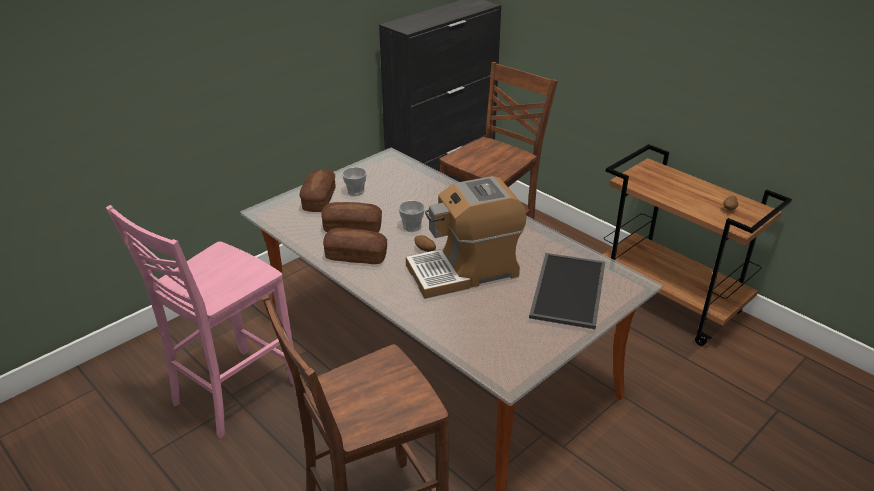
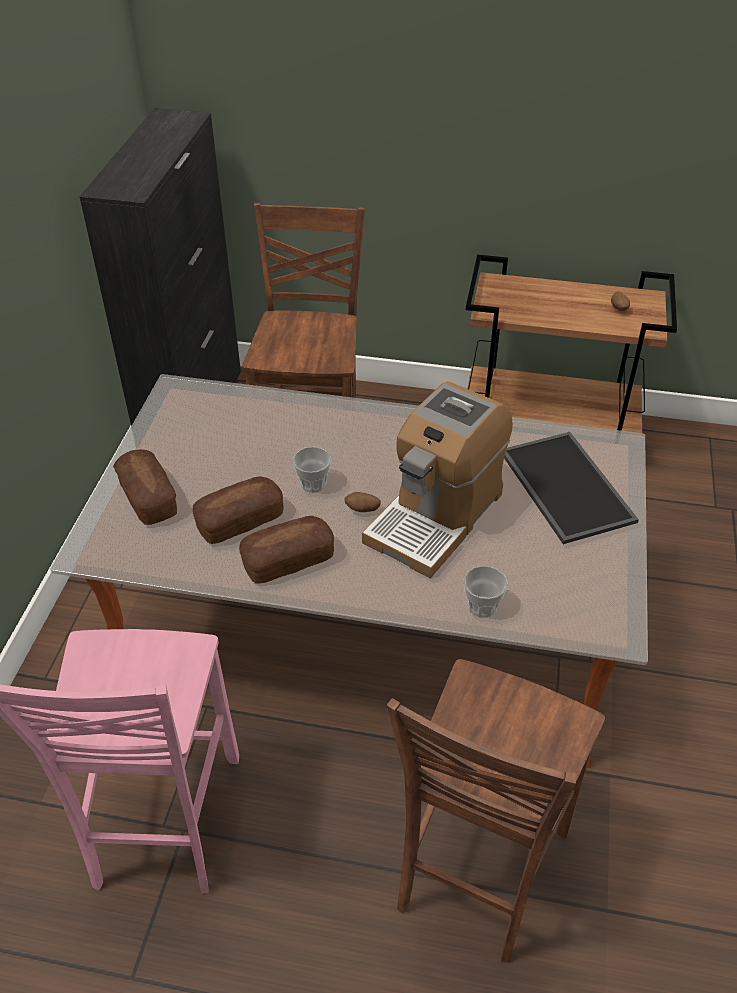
camera: 35 degrees left, 10 degrees up
cup [342,167,367,196] -> cup moved to [464,566,507,618]

